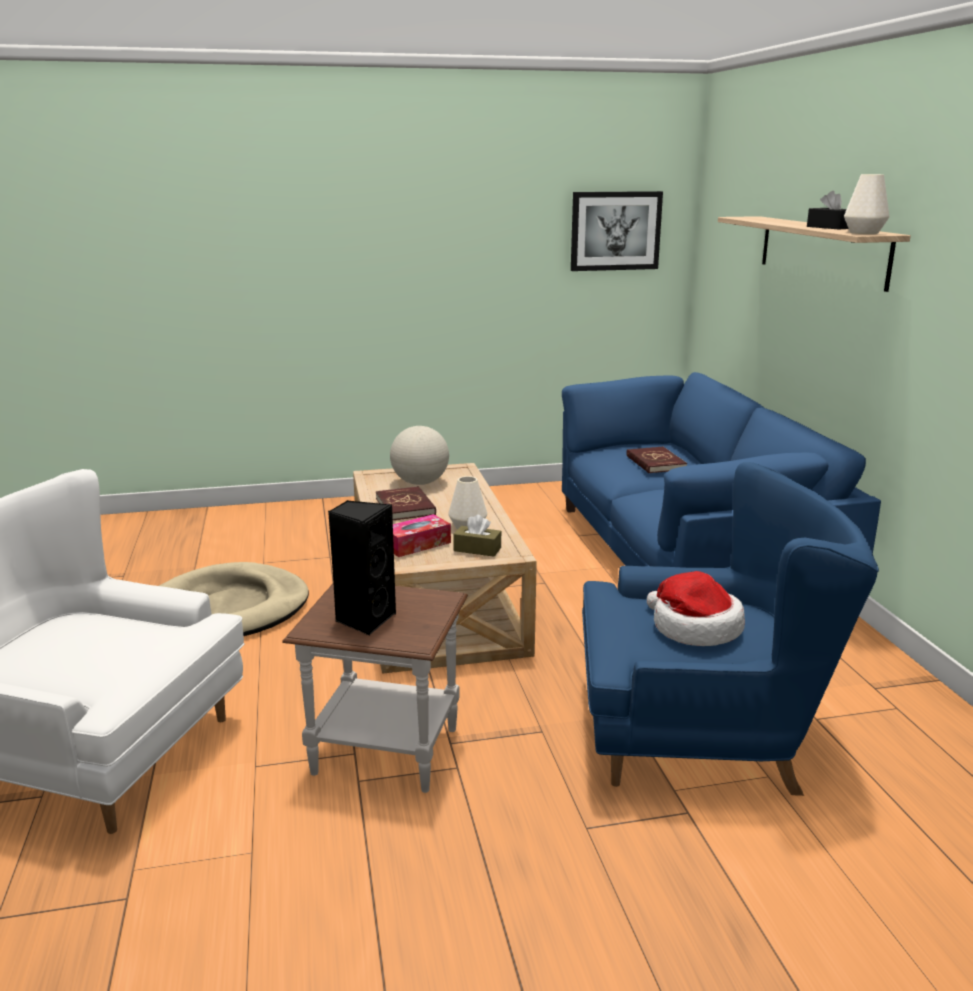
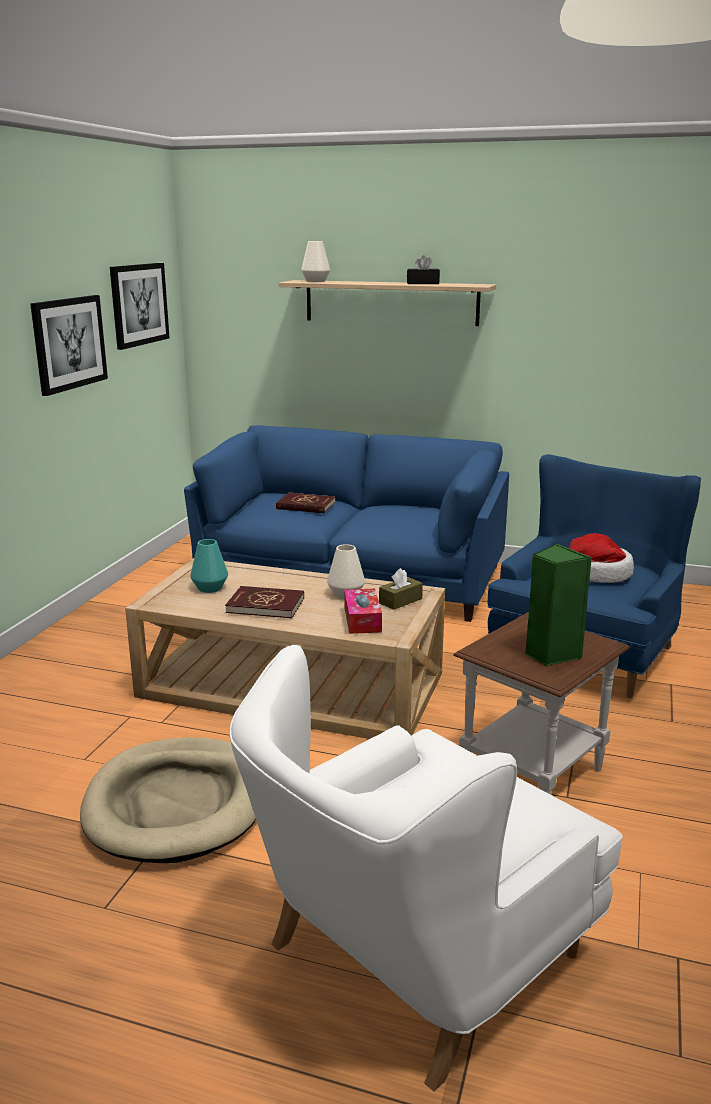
camera: 60 degrees left, 0 degrees up
black speaker [328,500,396,635] -> green speaker [525,543,592,666]
globe [390,426,449,485] -> turquoise vase [190,539,228,593]
white vase [844,174,889,234] -> white vase moved to [301,241,330,282]
none -> picture [30,295,108,396]

